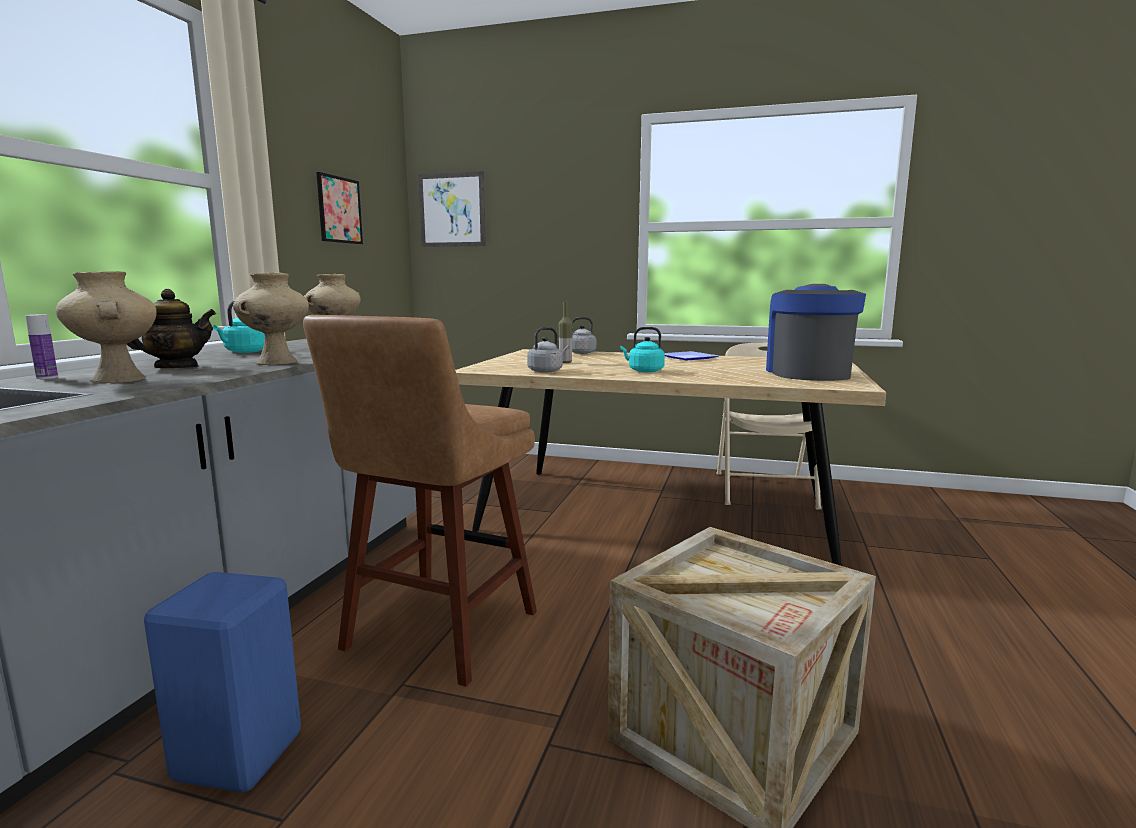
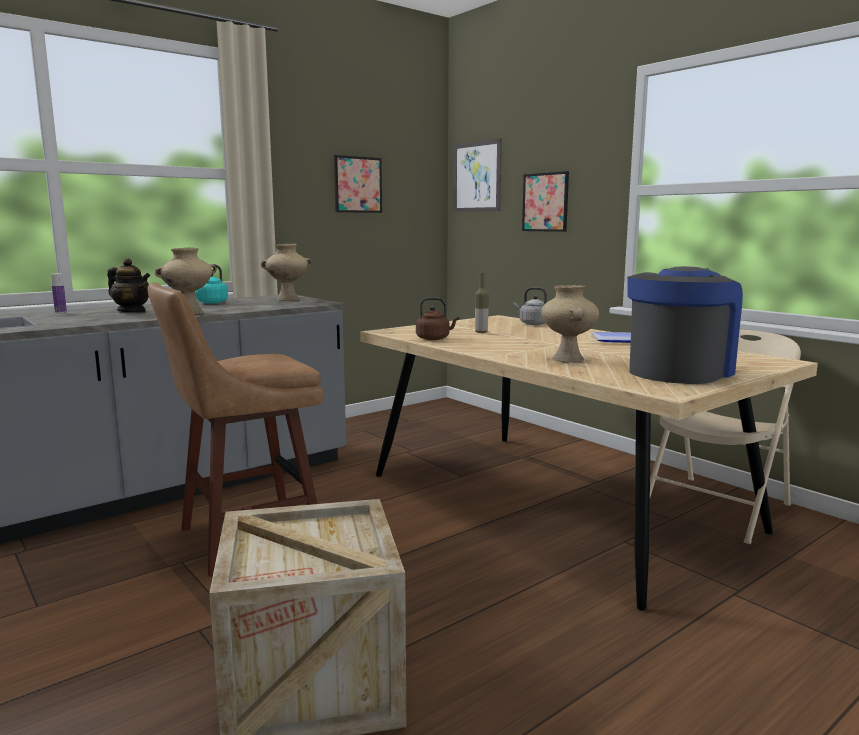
camera: 35 degrees right, 0 degrees up
beige vase [56,271,157,383] -> beige vase moved to [541,285,599,363]
blue stool [144,572,301,792] -> none
grey kettle [527,327,569,373] -> brown kettle [416,297,460,340]
turquoise kettle [620,327,665,372] -> none
none -> picture [522,171,569,232]

